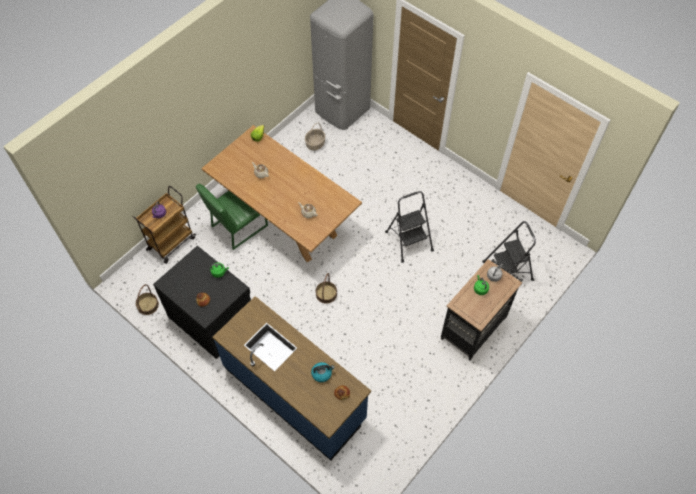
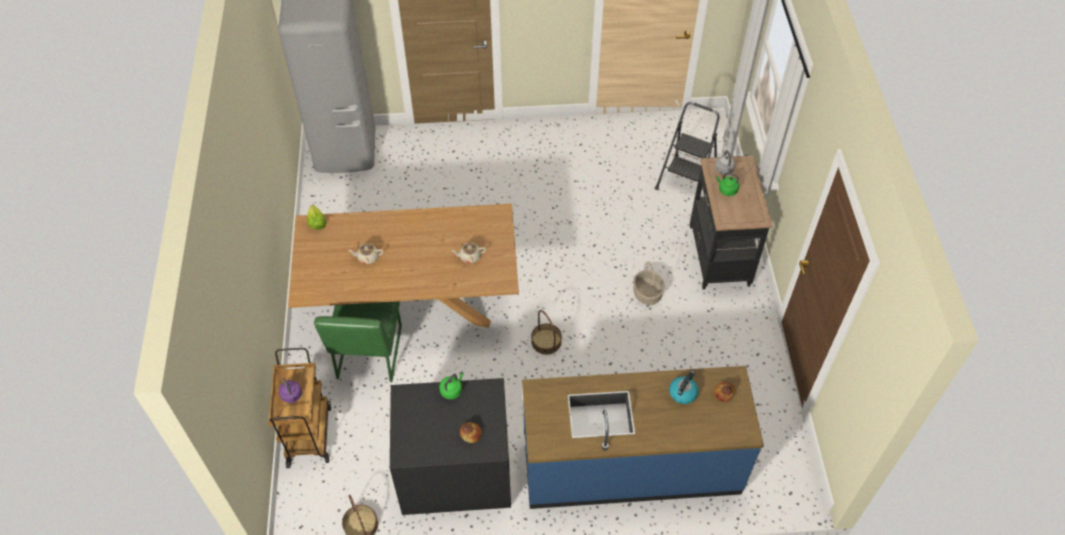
camera: 45 degrees left, 5 degrees down
basket [305,123,325,150] -> basket moved to [633,262,665,305]
black step ladder [385,191,434,263] -> none

